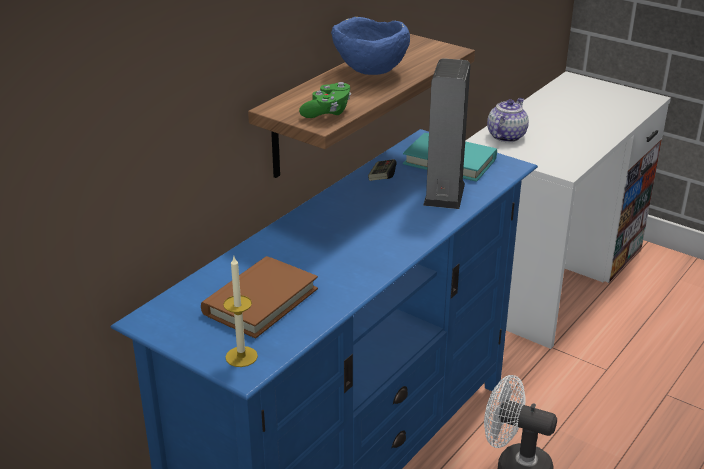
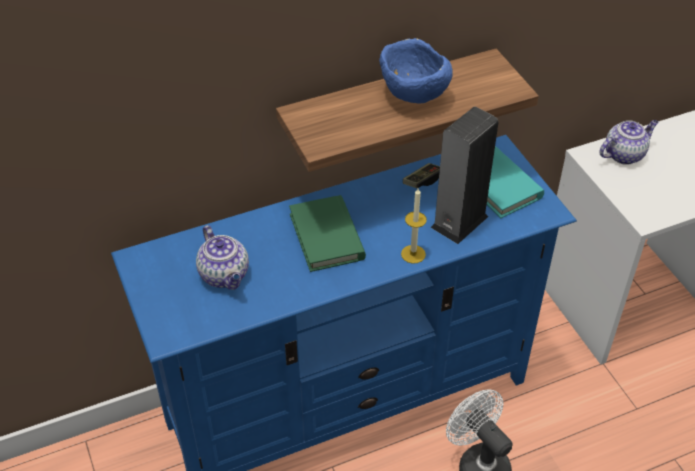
camera: 30 degrees right, 15 degrees up
brown book [201,256,318,338] -> teapot [196,225,249,290]
candle [223,257,258,367] -> candle moved to [401,188,427,264]
green game controller [299,82,351,118] -> none
none -> green book [289,195,366,272]

